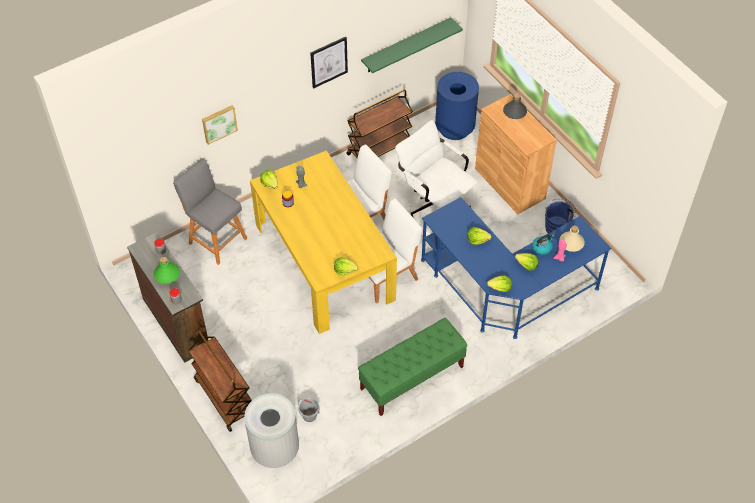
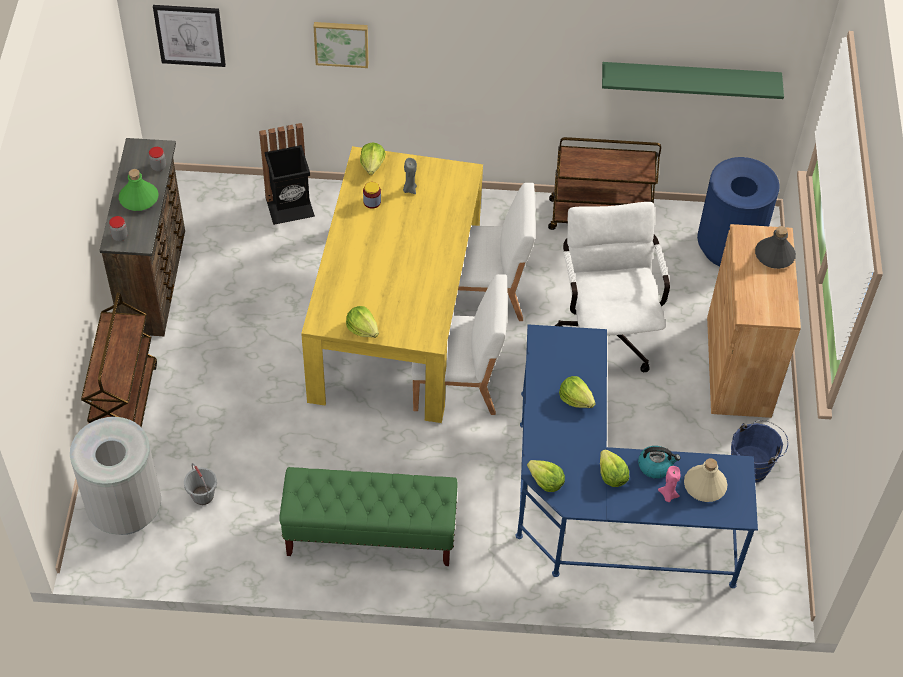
camera: 35 degrees right, 0 degrees up
grey stool [173,158,247,265] -> black trash can [259,123,315,225]
picture [310,36,348,88] -> picture moved to [153,5,226,67]

